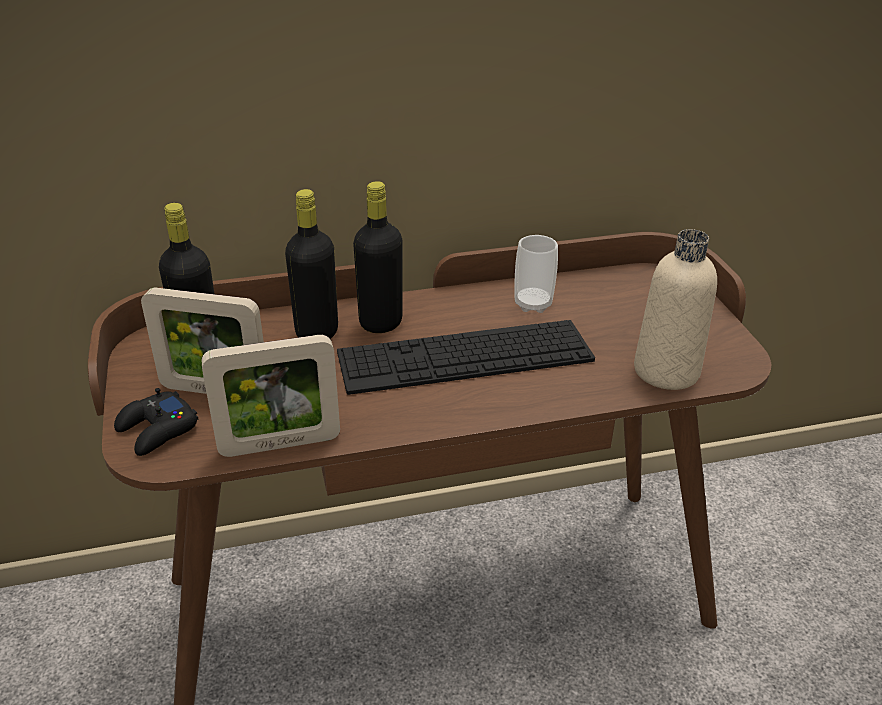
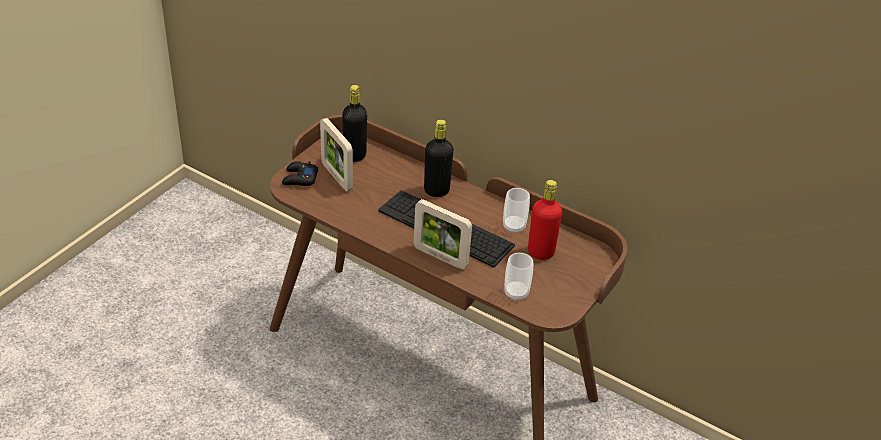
camera: 45 degrees right, 5 degrees up
picture frame [202,335,340,457] -> picture frame moved to [414,199,472,269]
black bottle [285,189,338,339] -> none
beige bottle [634,229,717,390] -> cup [504,253,533,301]
none -> red bottle [528,180,562,260]

